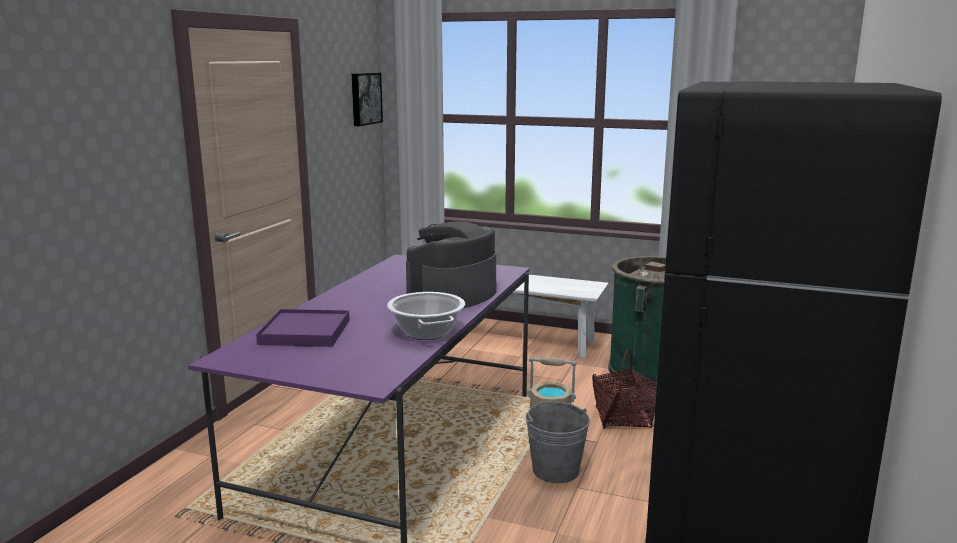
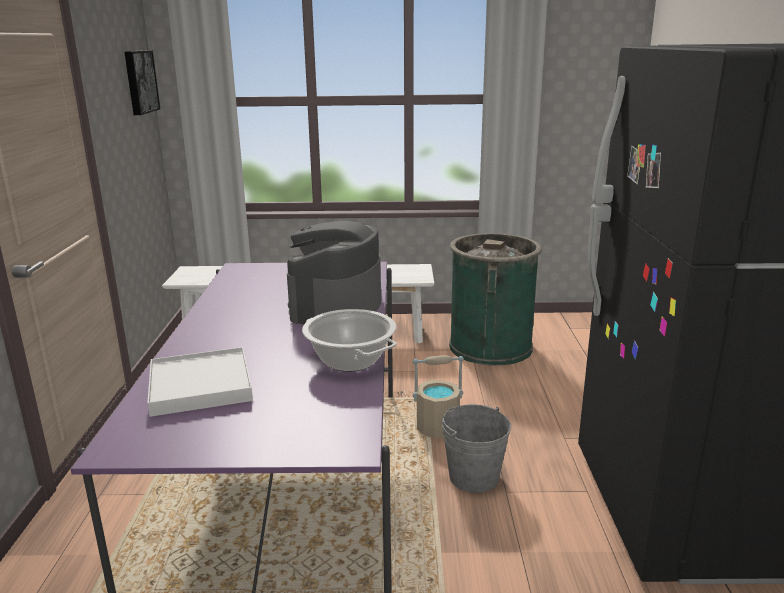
camera: 20 degrees left, 5 degrees up
purple tray [256,309,350,347] -> white tray [147,347,253,417]
basket [592,349,657,429] -> none

